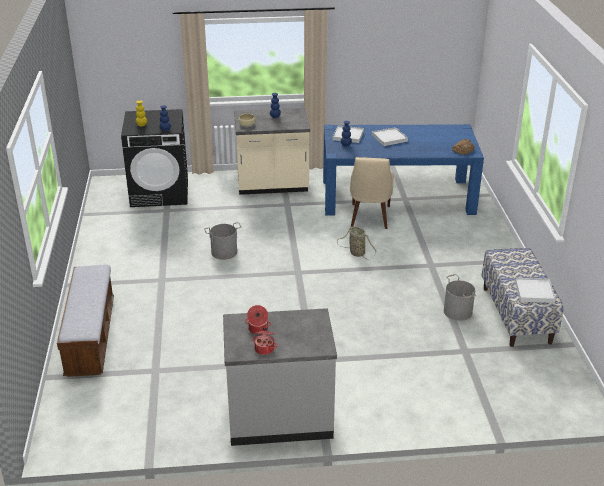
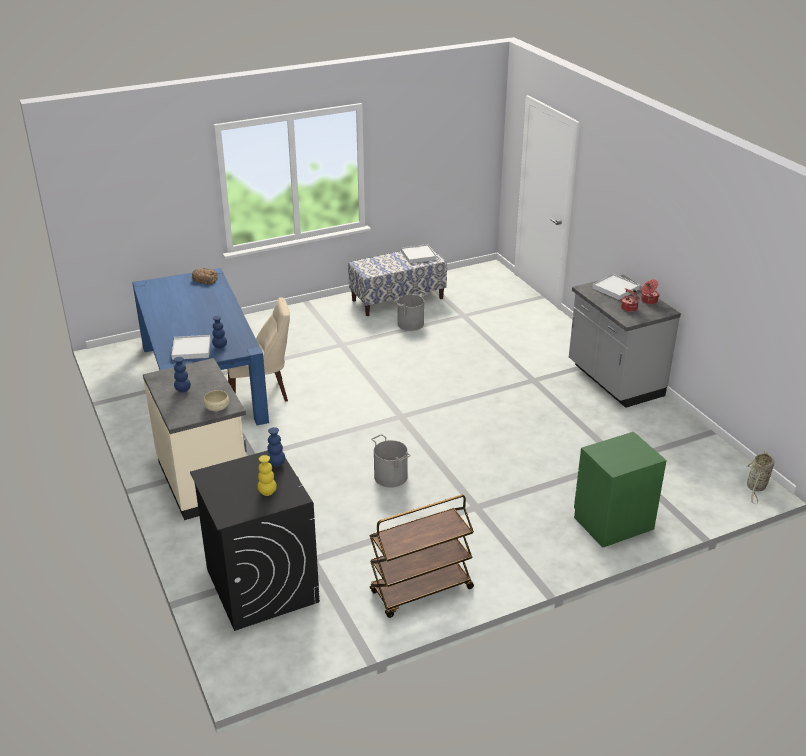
camera: 110 degrees left, 0 degrees up
bench [57,265,114,377] -> green nightstand [574,432,667,548]
basket [337,226,377,260] -> basket moved to [746,451,774,504]
white tray [372,127,408,146] -> white tray moved to [592,274,640,300]
none -> brown cart [369,495,474,618]

